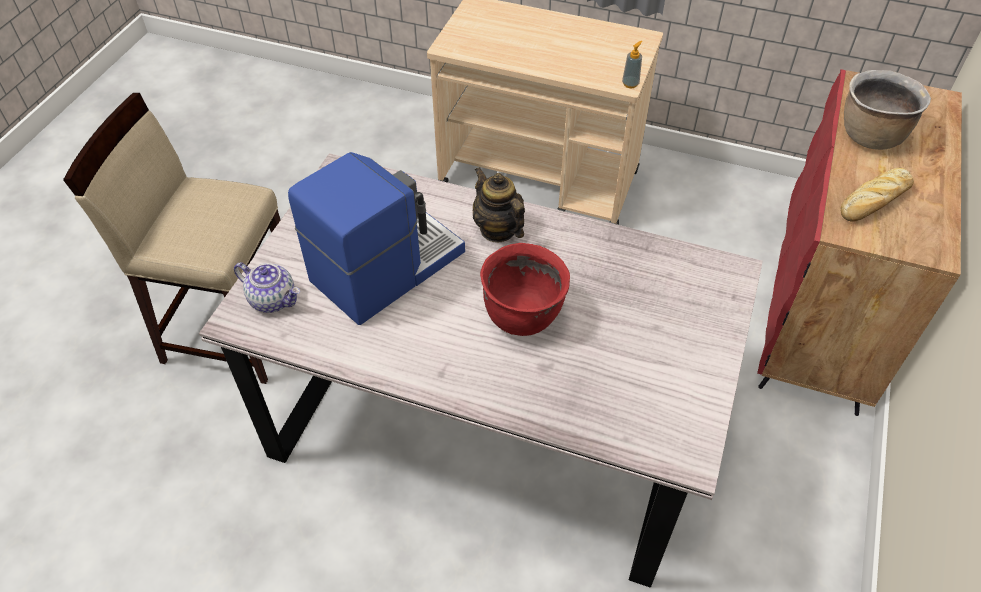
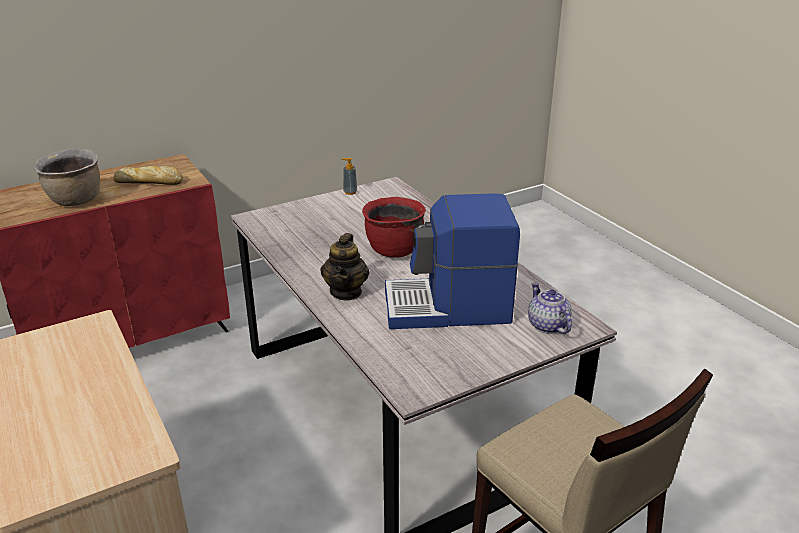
camera: 140 degrees left, 20 degrees down
soap dispenser [622,41,643,88] -> soap dispenser moved to [342,158,357,195]

